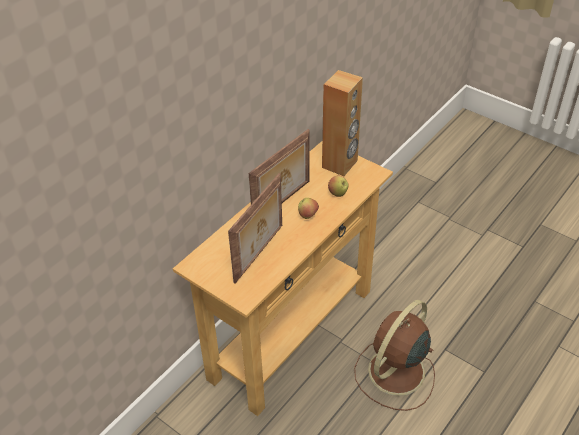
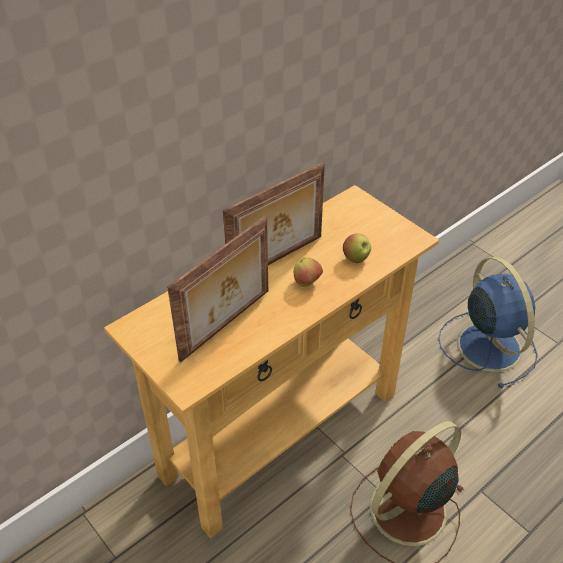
camera: 10 degrees right, 0 degrees up
brown speaker [322,70,363,176] -> none
none -> blue fan [438,257,538,388]

